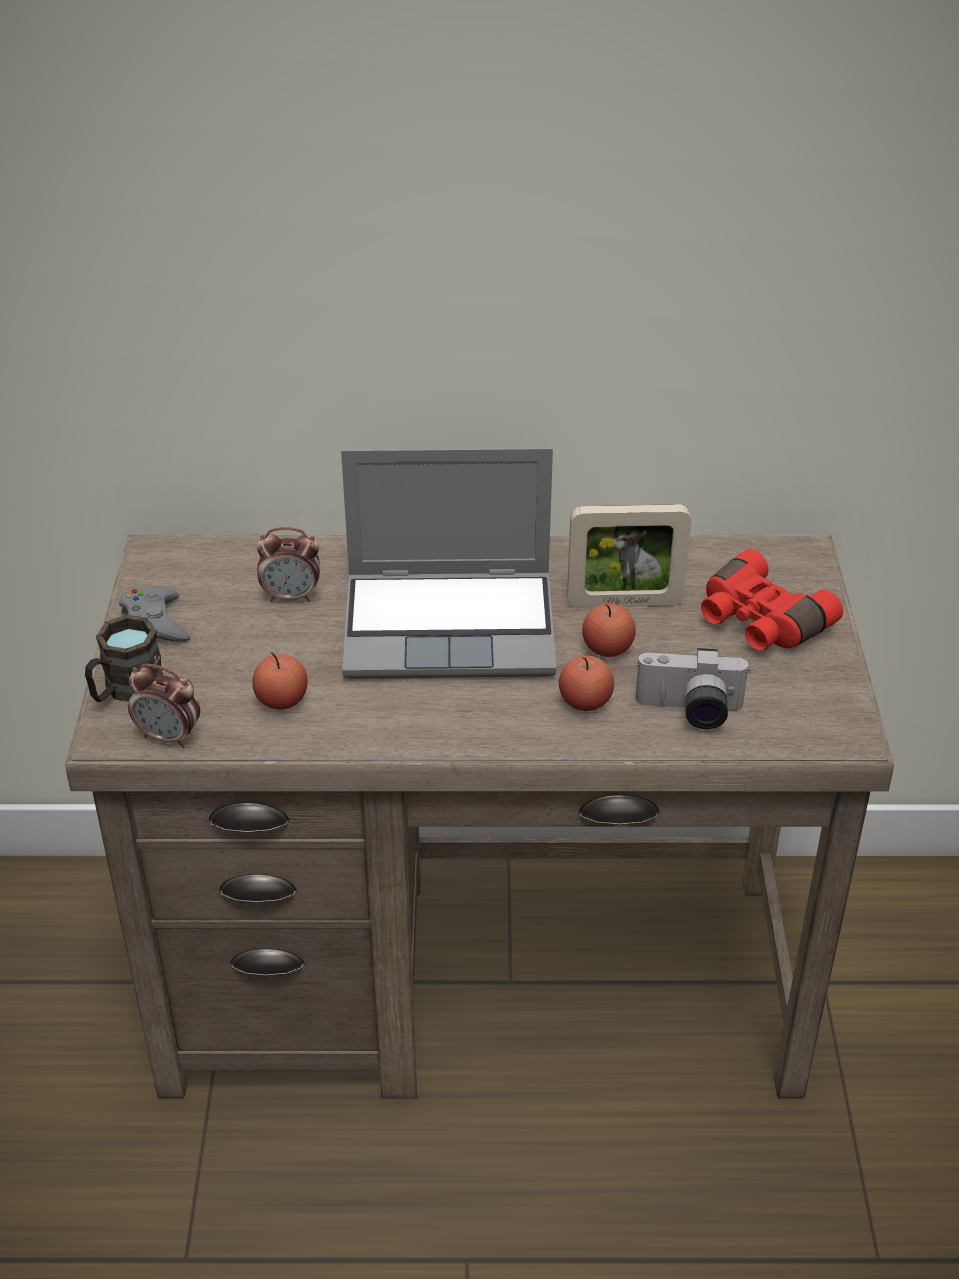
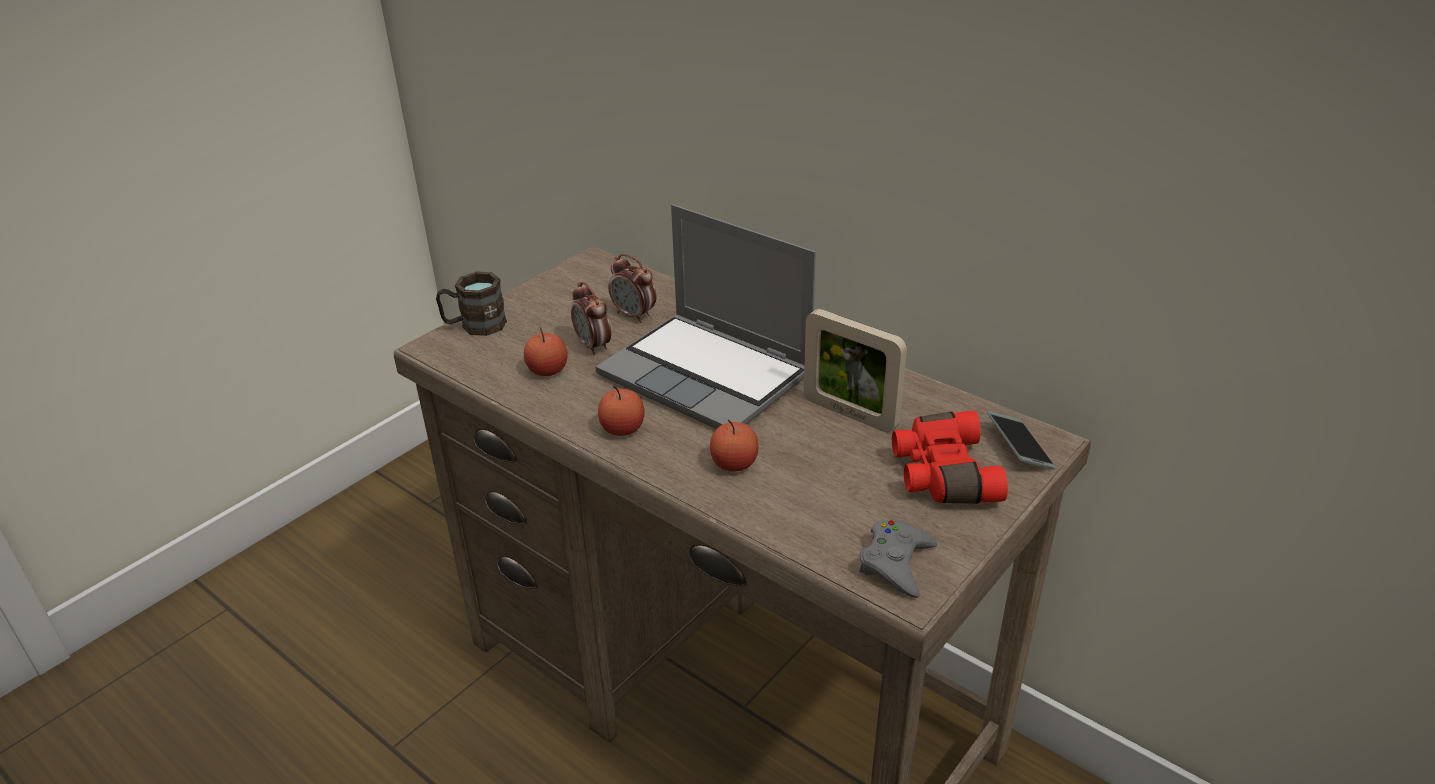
camera: 40 degrees right, 5 degrees down
grey game controller [119,587,191,642] -> grey game controller moved to [859,520,937,598]
alarm clock [128,664,200,748] -> alarm clock moved to [571,281,611,355]
apple [582,604,636,657] -> apple moved to [598,386,644,436]
camera [635,648,751,729] -> none
none -> phone [987,411,1055,469]

